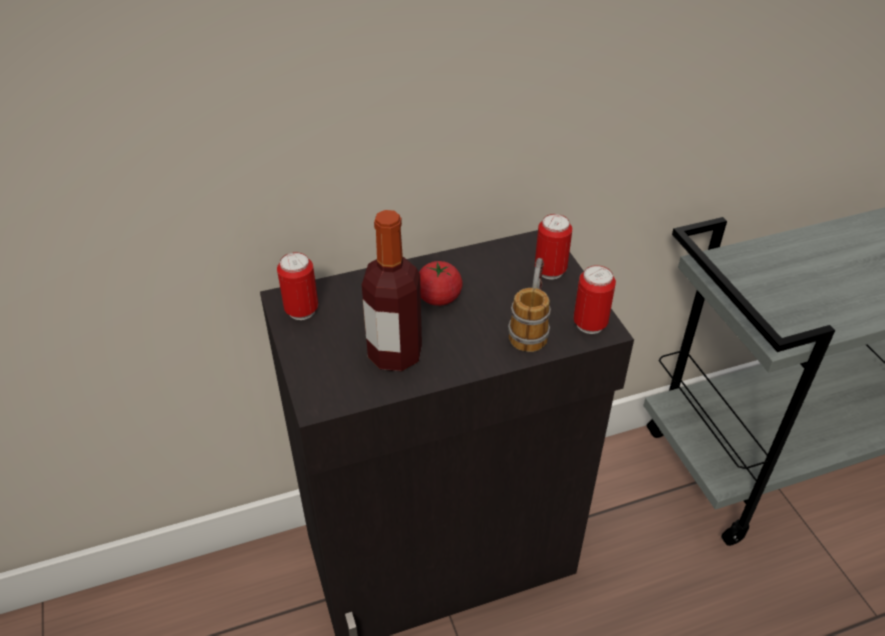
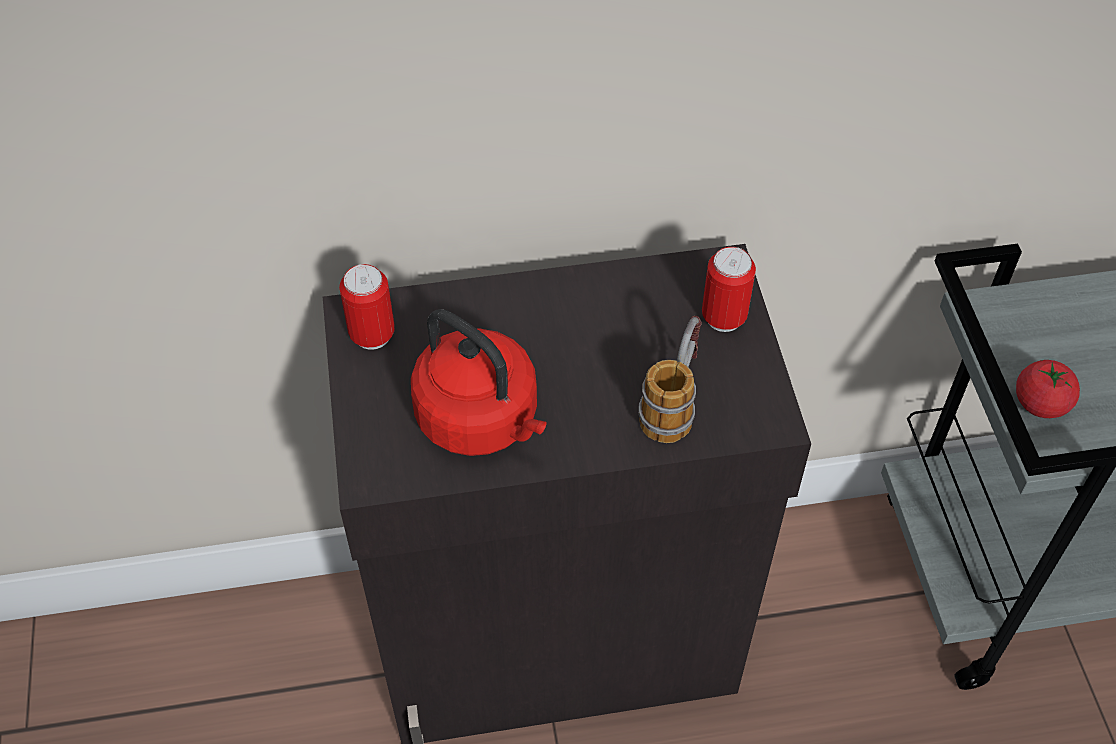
camera: 10 degrees right, 10 degrees up
bottle [362,210,422,371] -> red kettle [411,309,547,456]
tomato [419,261,463,306] -> tomato moved to [1016,360,1080,418]
can [573,265,616,334] -> none

